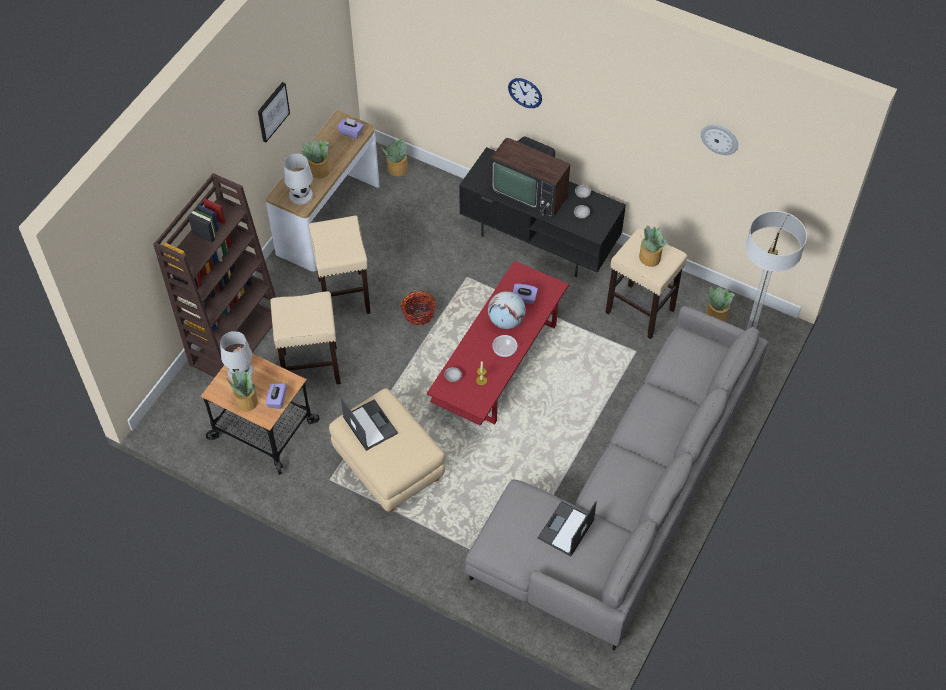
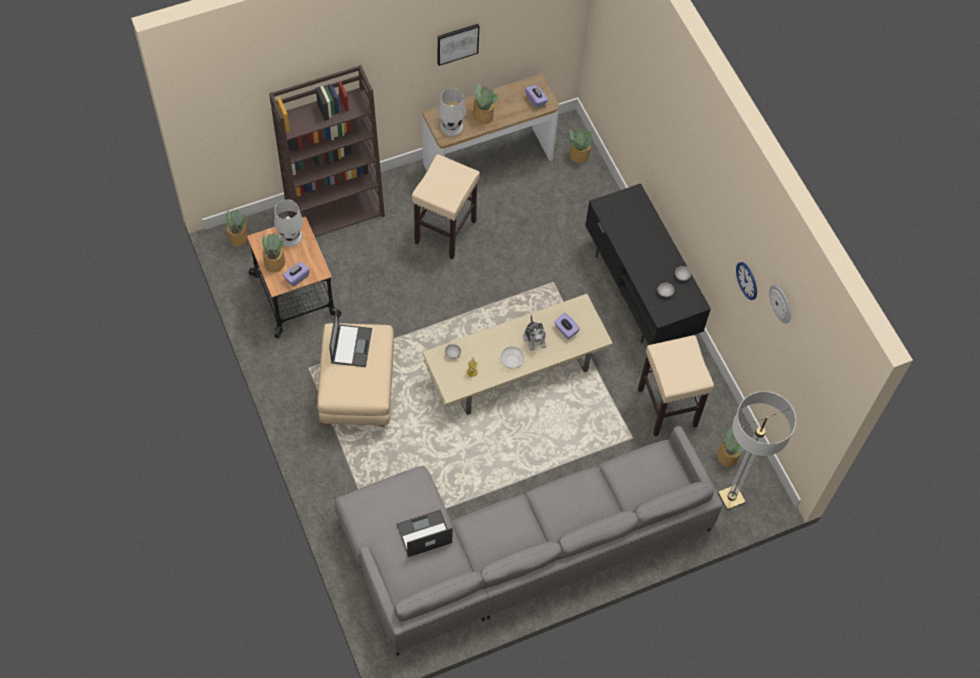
camera: 35 degrees right, 5 degrees up
beige stool [270,291,341,384] -> none
basket [400,291,436,326] -> none
red coffee table [427,261,569,426] -> beige coffee table [422,294,613,415]
globe [488,291,526,329] -> plush toy [523,315,546,351]
television [489,137,570,219] -> none
wall clock [508,78,542,108] -> wall clock moved to [736,262,757,300]
potted plant [639,226,667,267] -> potted plant moved to [225,209,248,246]

